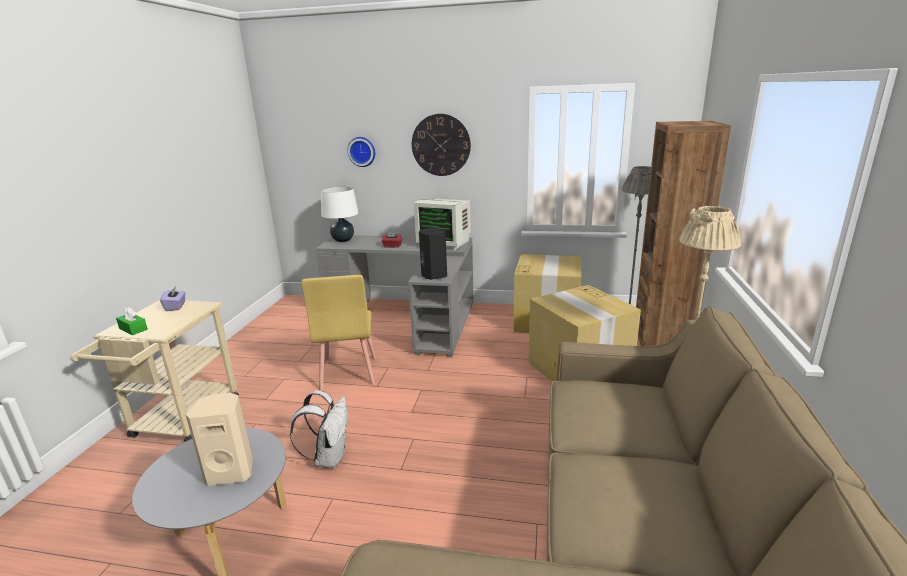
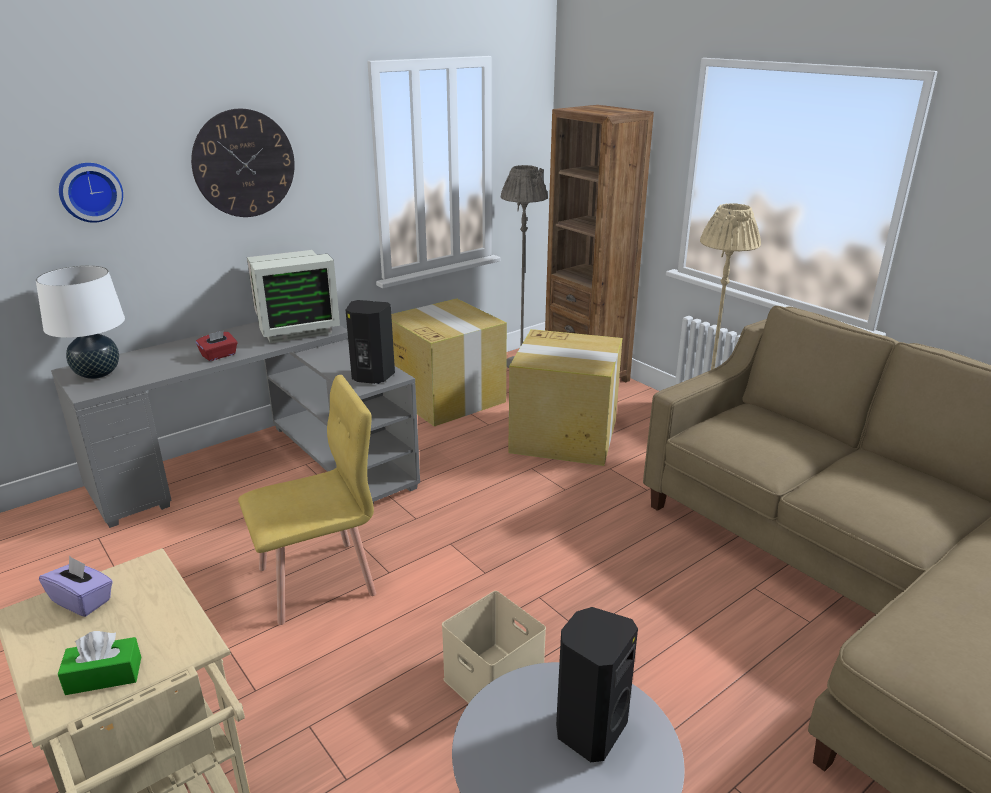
camera: 50 degrees left, 5 degrees up
beige speaker [186,393,253,486] -> black speaker [556,607,638,762]
white backpack [290,390,348,468] -> beige storage box [442,591,546,704]
yellow chair [301,275,376,391] -> yellow chair turned 60 degrees counterclockwise [238,375,376,625]

